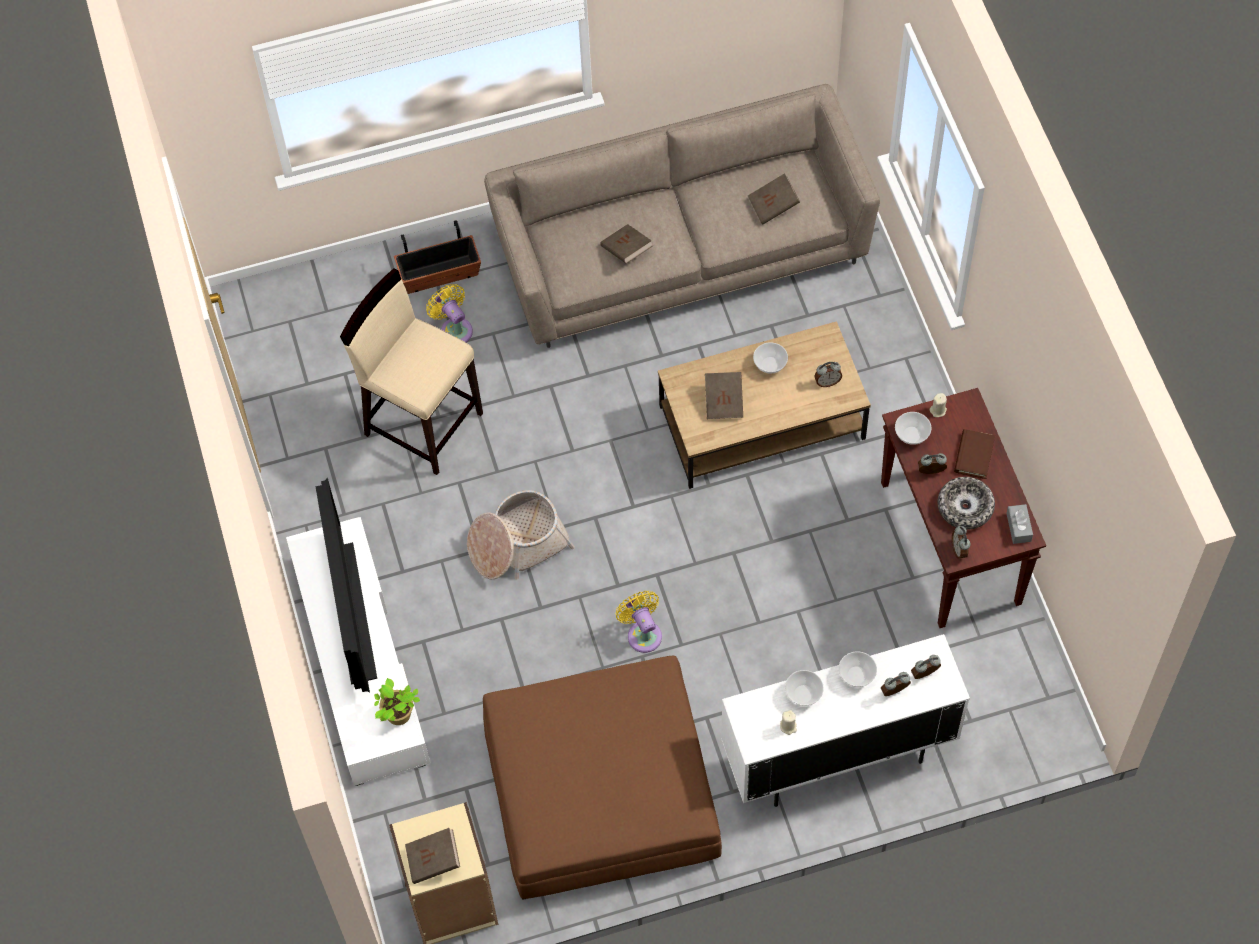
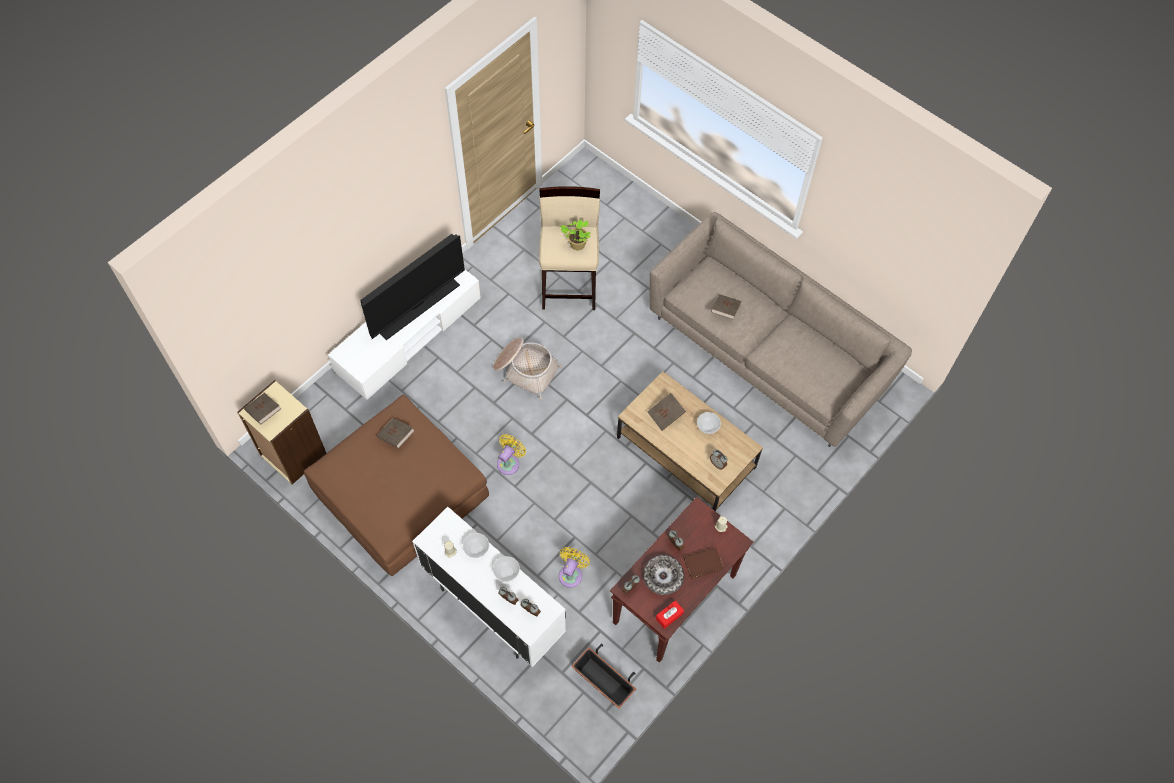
camera: 55 degrees right, 0 degrees up
potted plant [374,678,420,725] -> potted plant moved to [560,220,591,250]
planter [394,220,481,294] -> planter moved to [571,643,636,709]
yellow fan [426,284,473,343] -> yellow fan moved to [559,547,590,588]
brown book [748,173,800,225] -> brown book moved to [377,418,414,449]
bowl [895,412,931,445] -> none
grey tissue box [1006,504,1033,544] -> red tissue box [656,600,684,629]

